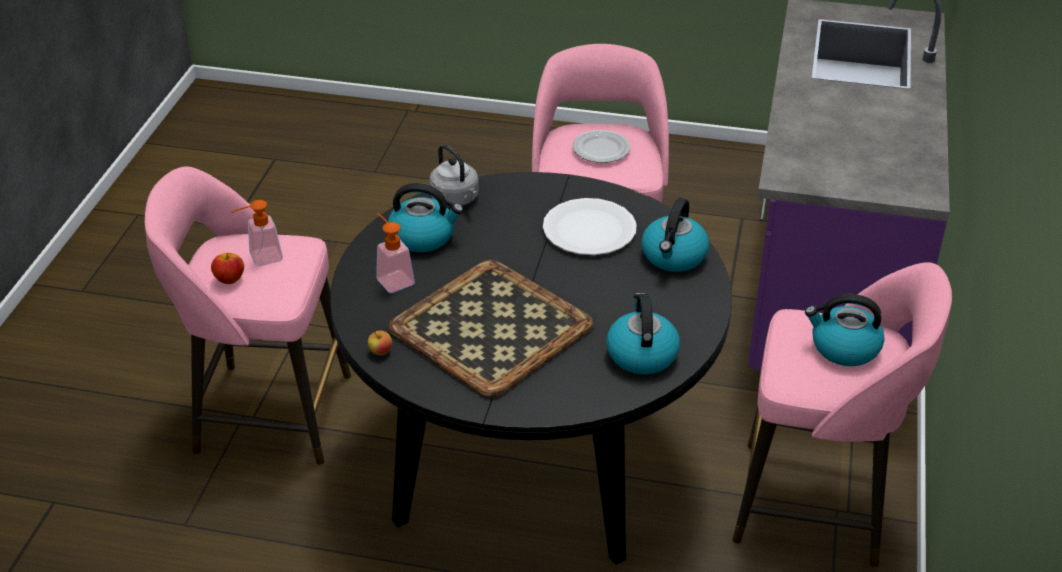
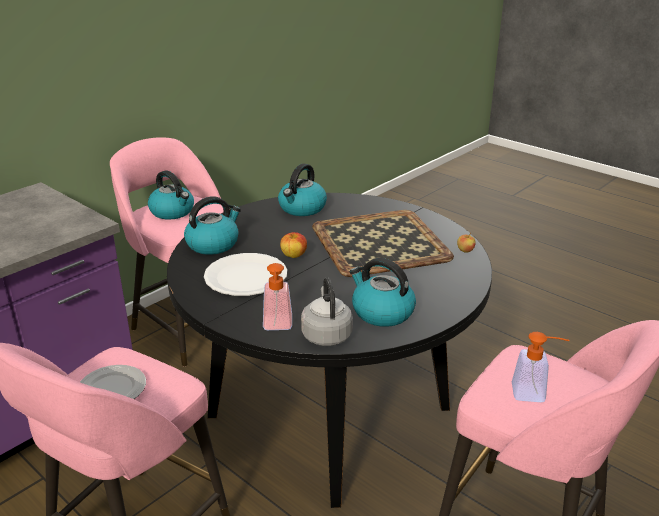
camera: 150 degrees left, 10 degrees down
apple [211,252,244,284] -> apple moved to [280,232,307,258]
soap dispenser [376,213,415,293] -> soap dispenser moved to [263,263,292,330]

